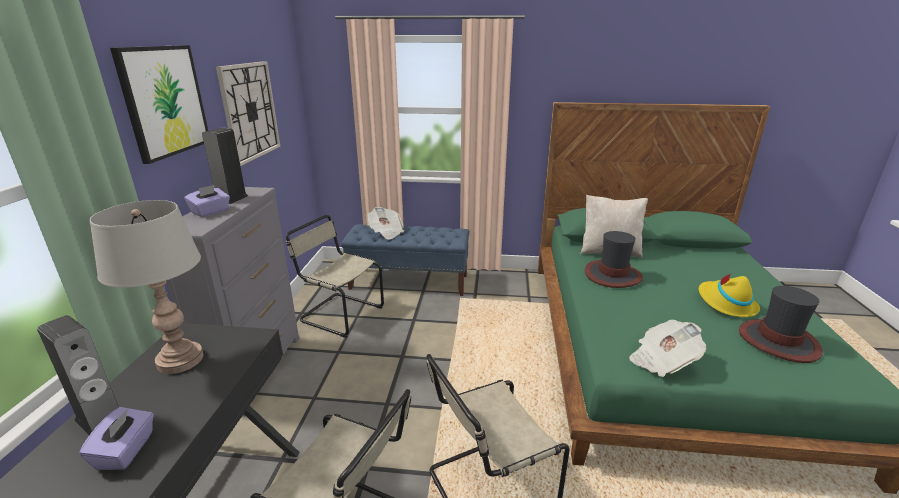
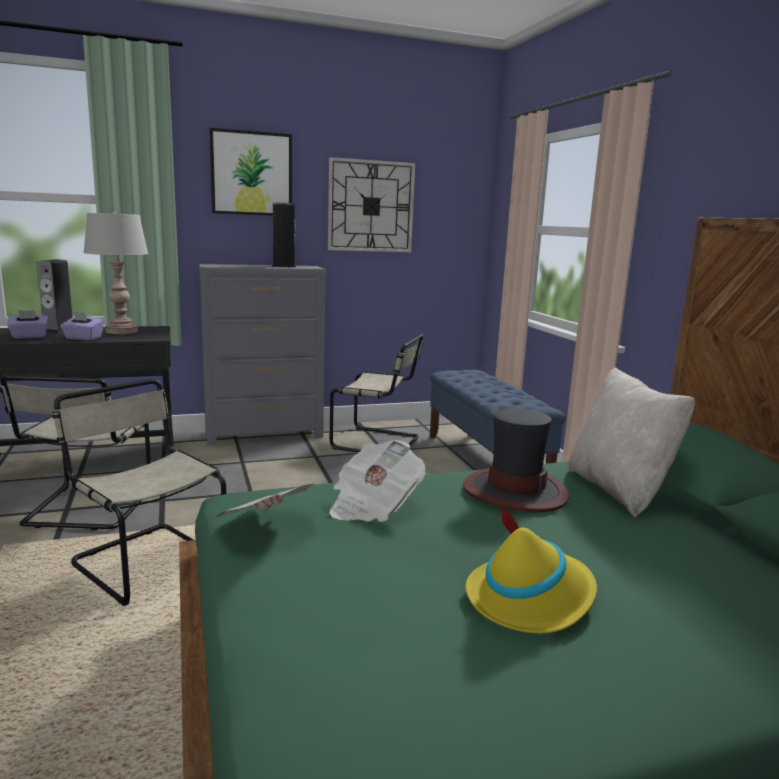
camera: 65 degrees right, 10 degrees down
purple tissue box [184,185,230,217] -> purple tissue box moved to [60,311,104,340]
beige chair [286,215,384,338] -> beige chair turned 105 degrees clockwise [330,334,424,453]
newspaper [368,207,404,240] -> newspaper moved to [330,440,425,522]
hat [739,286,823,363] -> none

